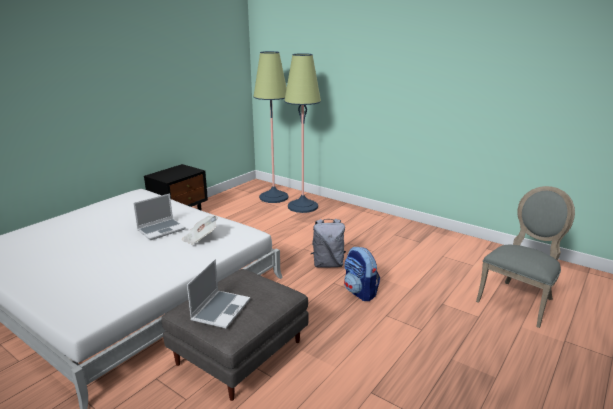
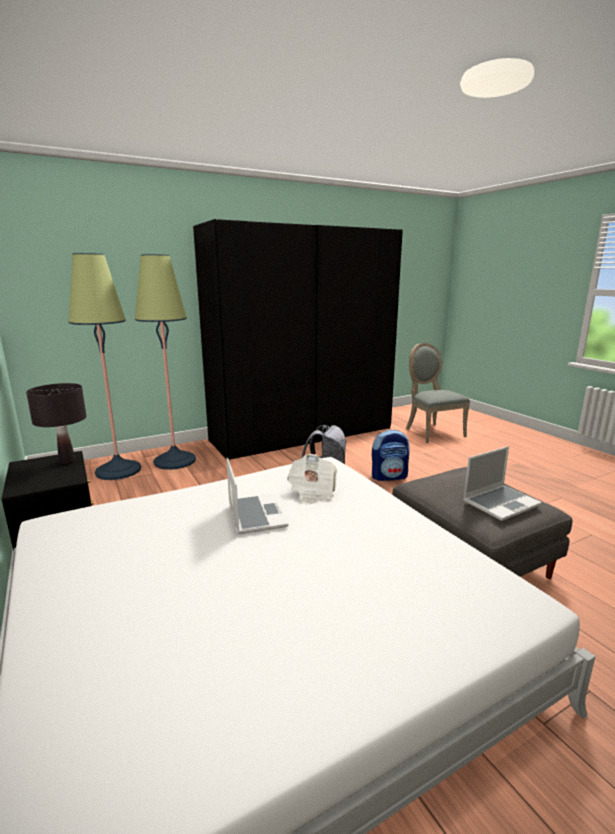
camera: 65 degrees left, 5 degrees down
laptop [187,259,250,329] -> laptop turned 105 degrees clockwise [463,446,542,521]
none -> black table lamp [26,383,87,465]
none -> black wardrobe [193,219,403,460]

